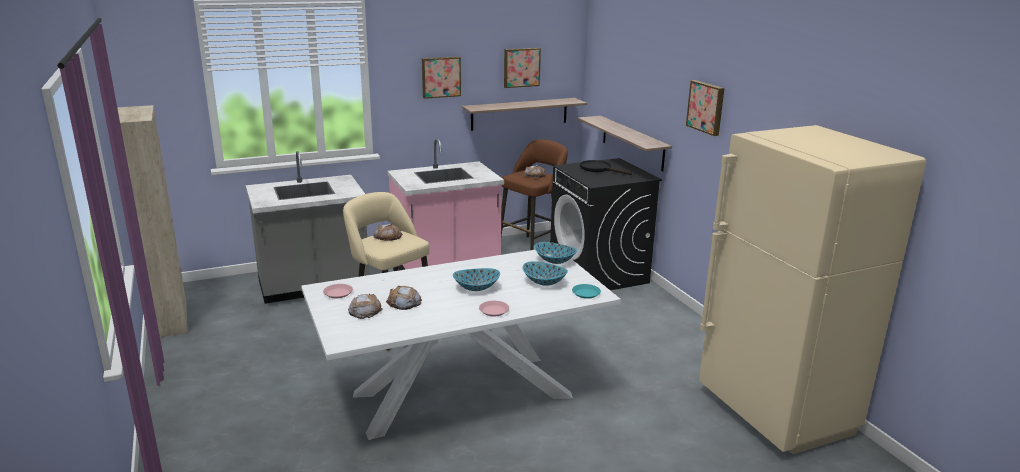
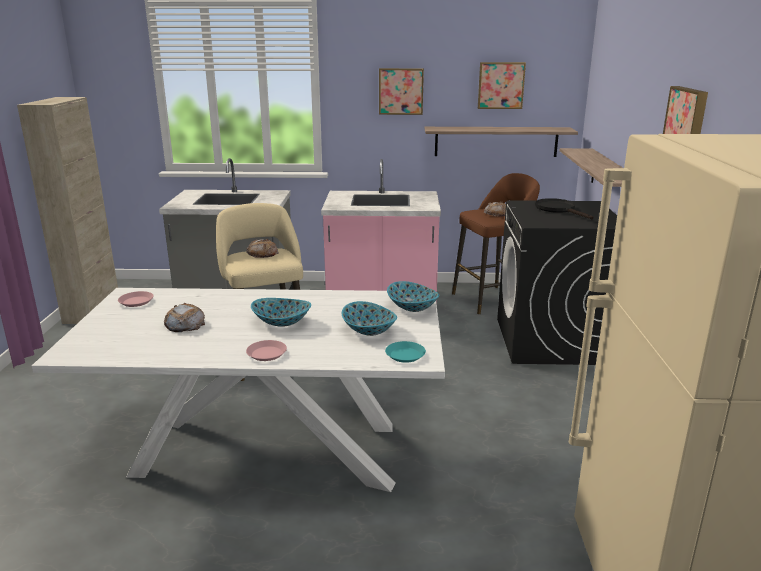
camera: 25 degrees right, 0 degrees up
bread [348,293,383,319] -> none

